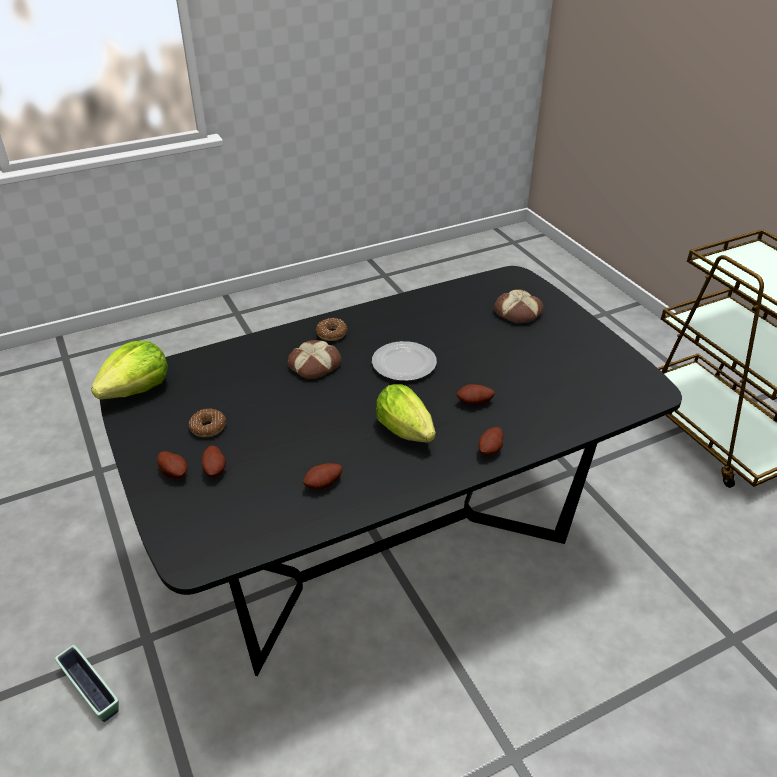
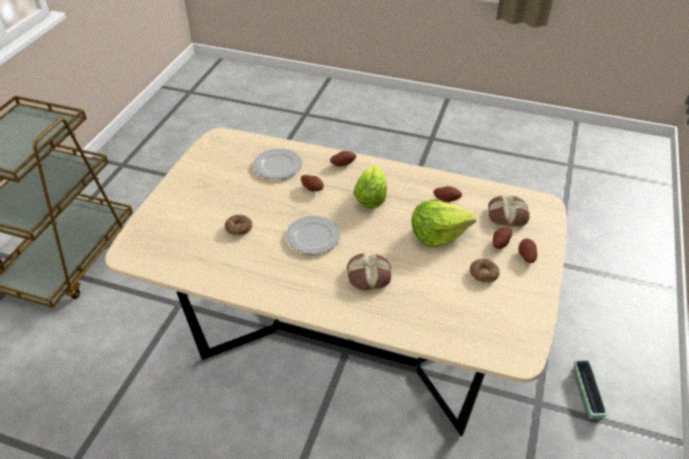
camera: 135 degrees left, 5 degrees up
lettuce [91,341,168,399] -> lettuce moved to [412,201,476,247]
black dining table [100,266,682,676] -> beige dining table [105,128,567,436]
donut [316,318,348,341] -> donut moved to [225,215,252,236]
bread [494,290,543,324] -> bread moved to [488,196,530,227]
none -> plate [253,148,302,179]

